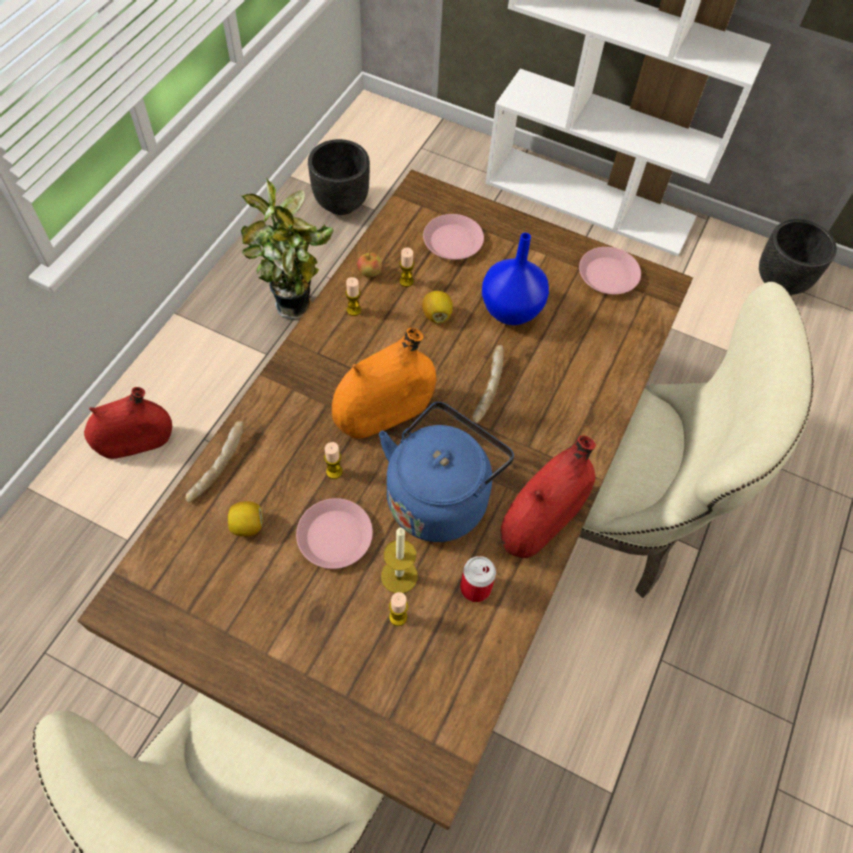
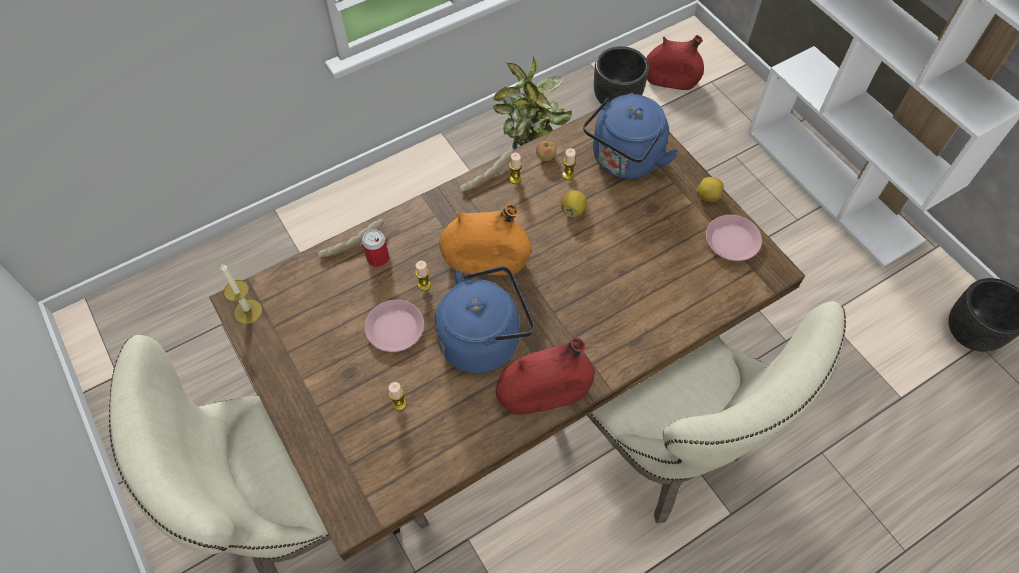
camera: 35 degrees right, 0 degrees up
red vase [84,387,172,459] -> red vase moved to [646,35,704,90]
lemon [228,501,263,537] -> lemon moved to [697,177,724,202]
candle [381,528,418,593] -> candle moved to [221,264,262,324]
pink plate [423,214,484,260] -> blue kettle [583,94,679,179]
can [460,556,496,602] -> can moved to [362,229,389,267]
bread [472,345,504,424] -> bread moved to [459,149,514,193]
blue vase [482,233,549,325] -> none

